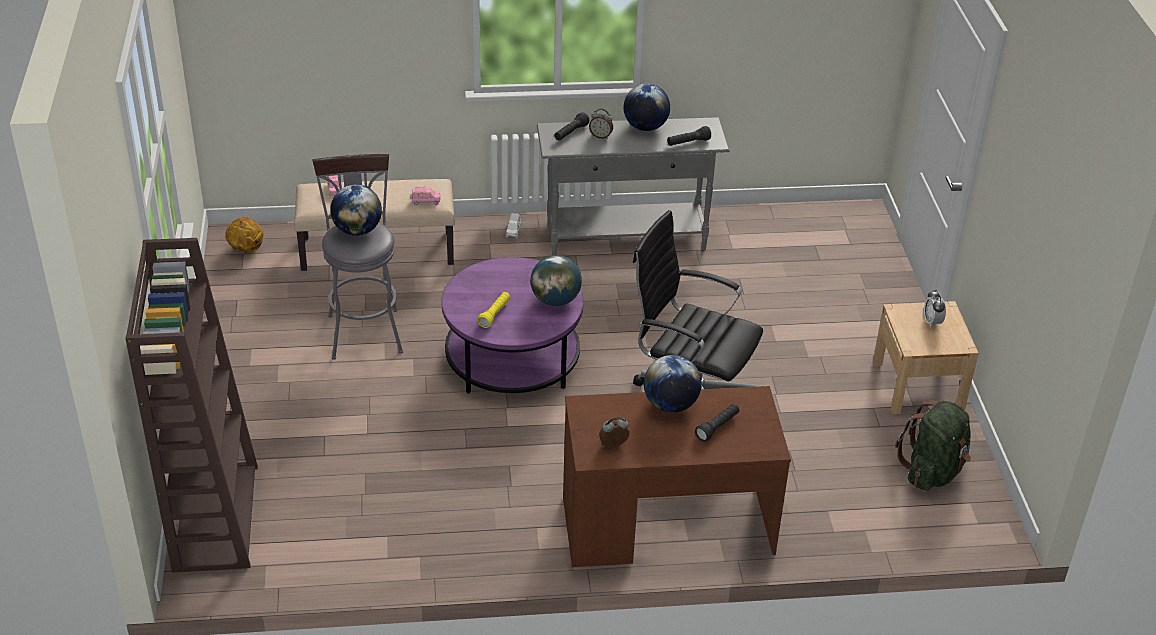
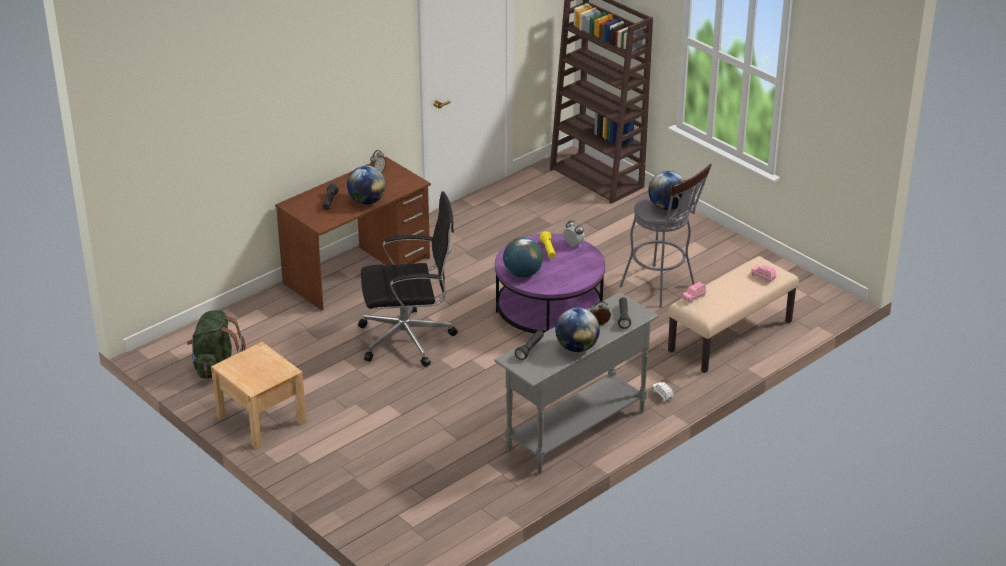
camera: 145 degrees right, 5 degrees down
basketball [225,217,263,253] -> none
alarm clock [924,290,946,328] -> alarm clock moved to [564,220,585,247]

